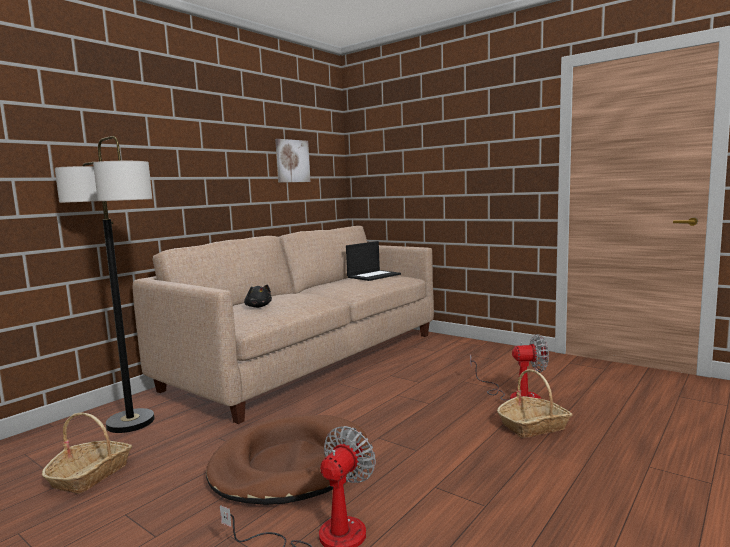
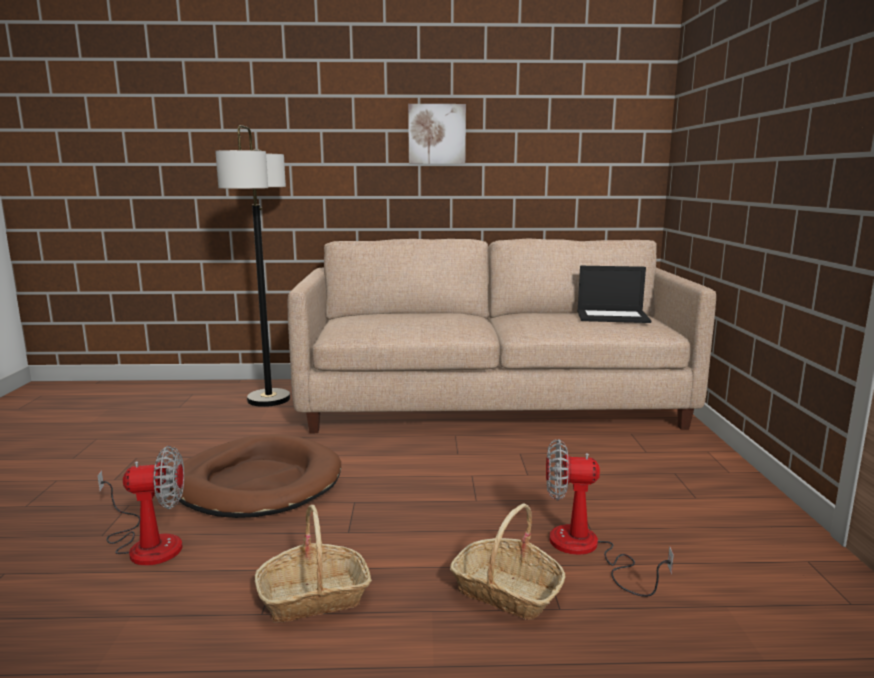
camera: 50 degrees right, 5 degrees up
basket [42,413,132,494] -> basket moved to [255,505,372,623]
black plush toy [244,285,272,308] -> none
picture [275,139,310,183] -> picture moved to [408,104,466,164]
fan [470,334,549,400] -> fan turned 135 degrees clockwise [546,439,674,597]

